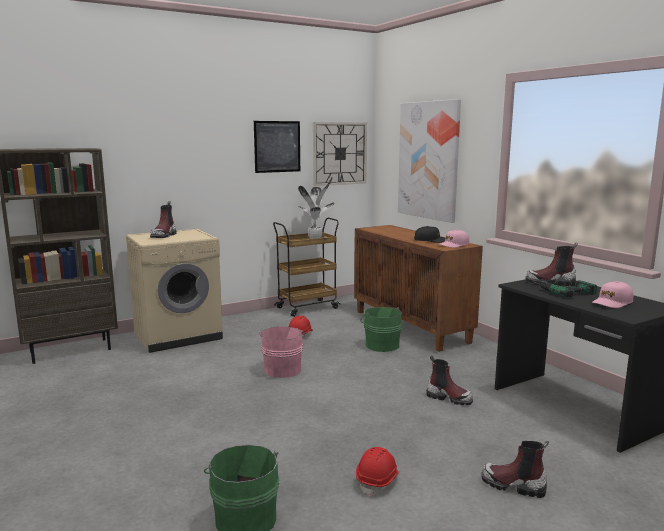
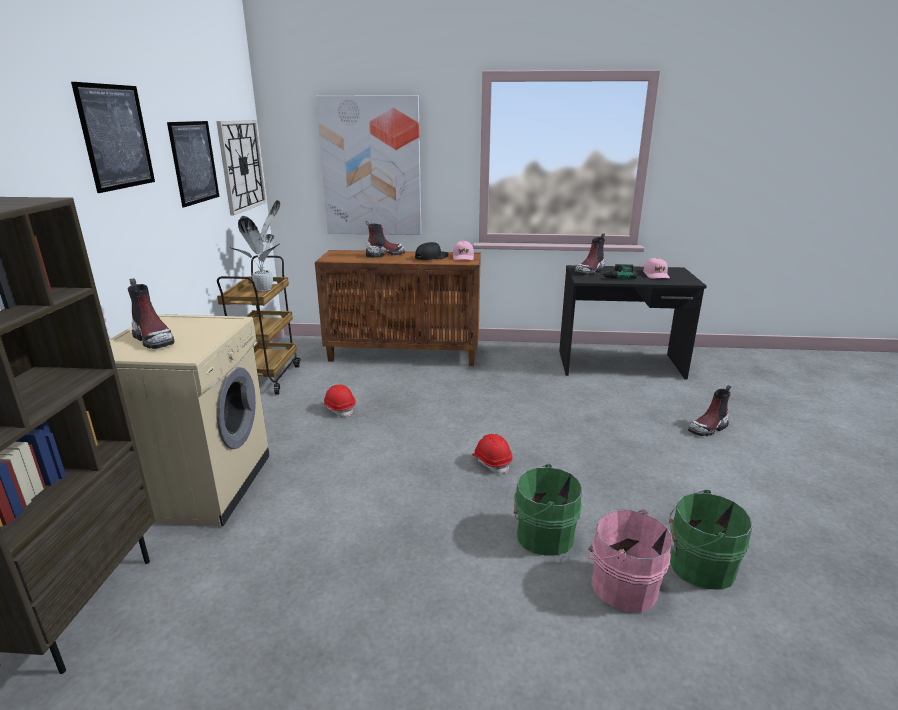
camera: 55 degrees left, 10 degrees up
pink bucket [259,326,305,378] -> pink bucket moved to [587,509,672,613]
red hard hat [356,447,399,497] -> red hard hat moved to [472,434,513,474]
green bucket [360,307,402,352] -> green bucket moved to [514,464,582,556]
boot [427,355,473,405] -> boot moved to [366,221,405,258]
none -> picture [71,82,155,193]

